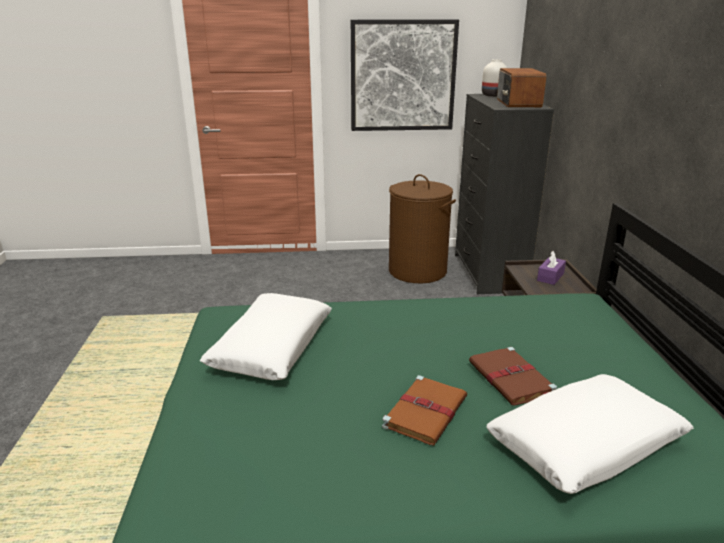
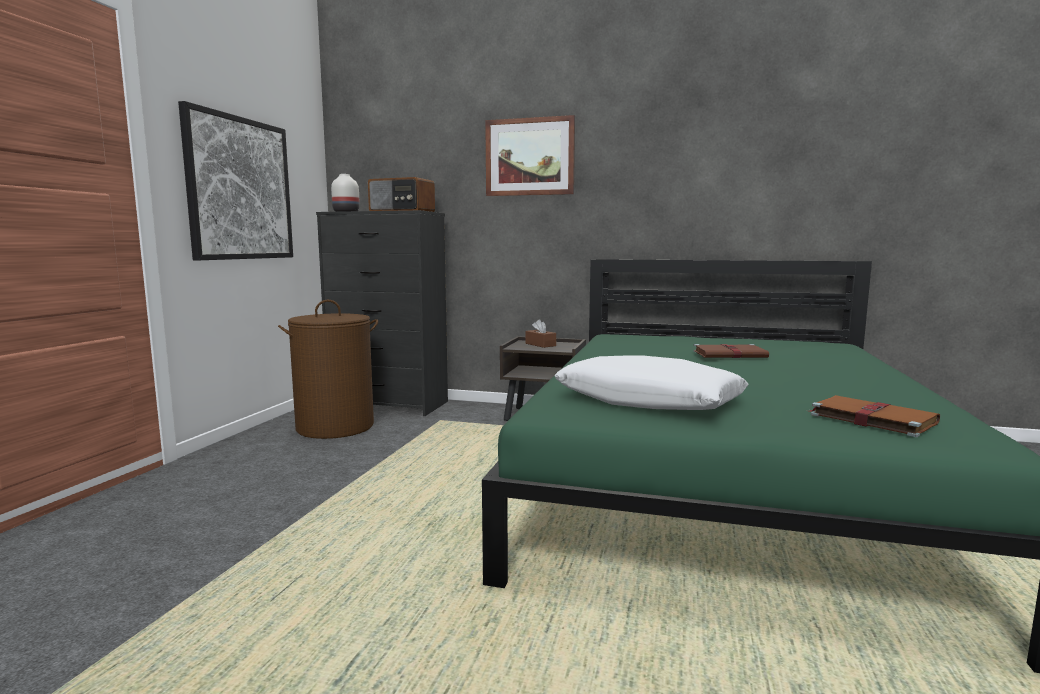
camera: 70 degrees left, 15 degrees down
brown book [382,375,467,445] -> brown book moved to [809,395,940,437]
white pillow [487,374,694,494] -> none
purple tissue box [537,251,566,285] -> brown tissue box [526,319,556,348]
none -> picture [485,115,575,196]

